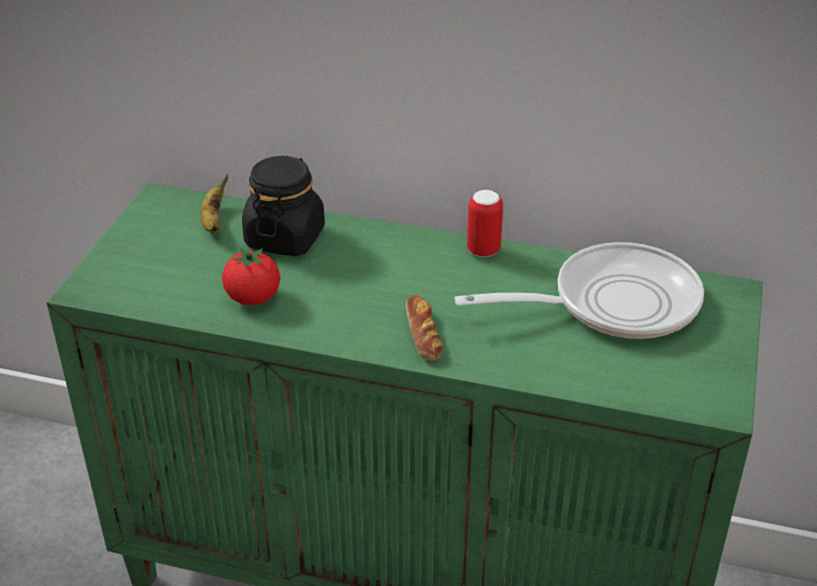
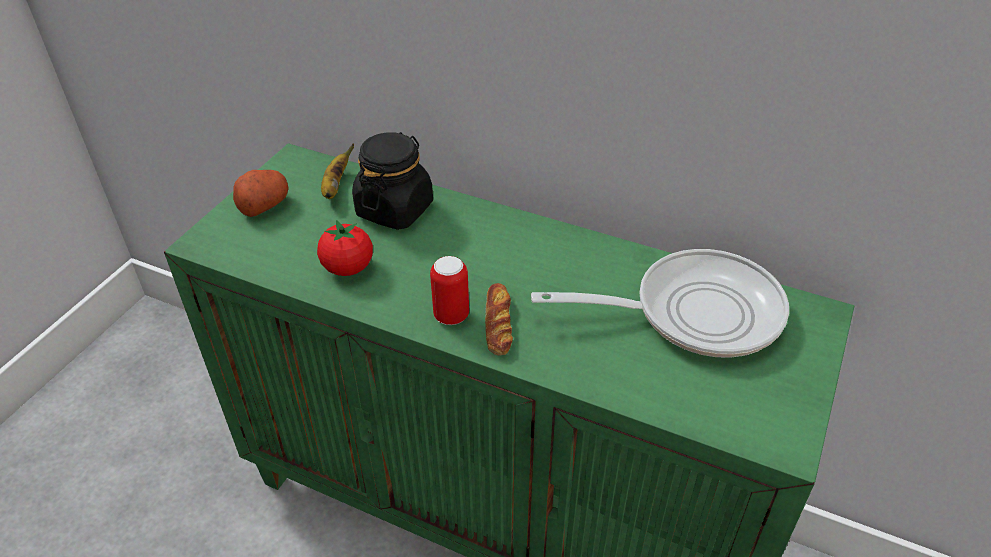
camera: 10 degrees right, 5 degrees up
can [467,190,503,257] -> can moved to [430,256,469,325]
none -> potato [233,170,289,217]

